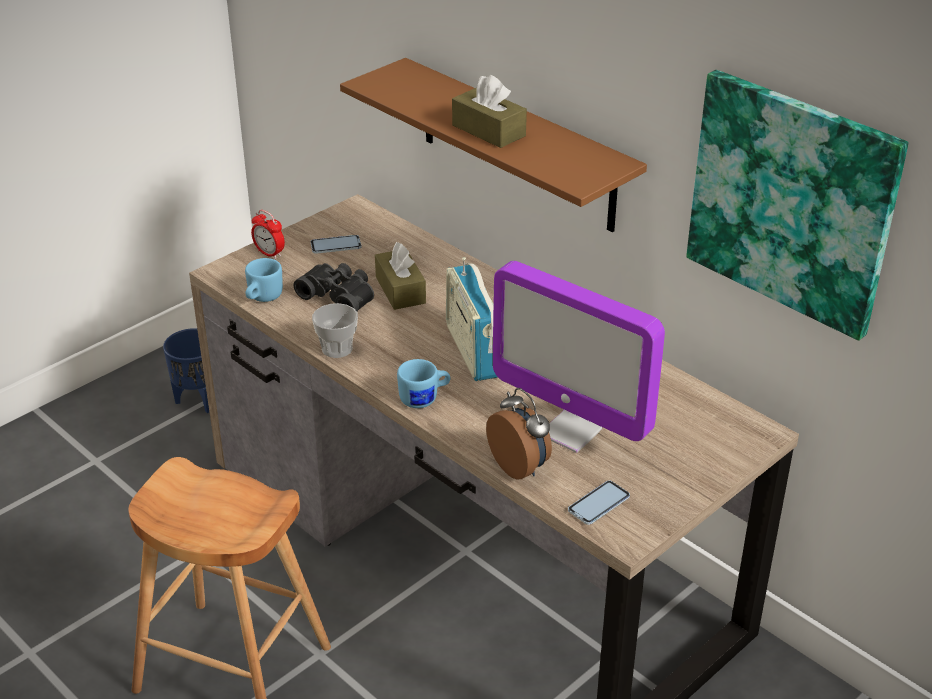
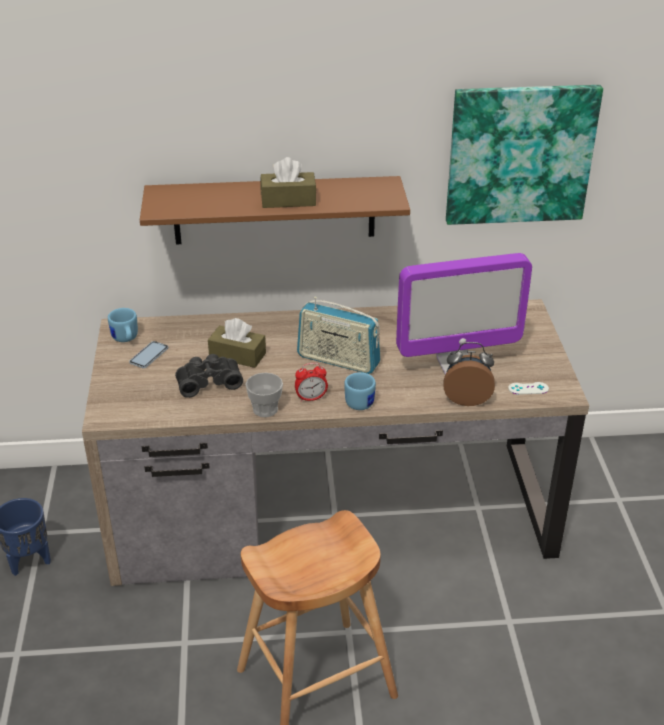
camera: 50 degrees left, 0 degrees up
blue mug [245,258,283,302] -> blue mug moved to [108,308,138,342]
alarm clock [251,210,285,259] -> alarm clock moved to [295,363,328,402]
phone [568,481,630,525] -> white game controller [508,382,549,395]

